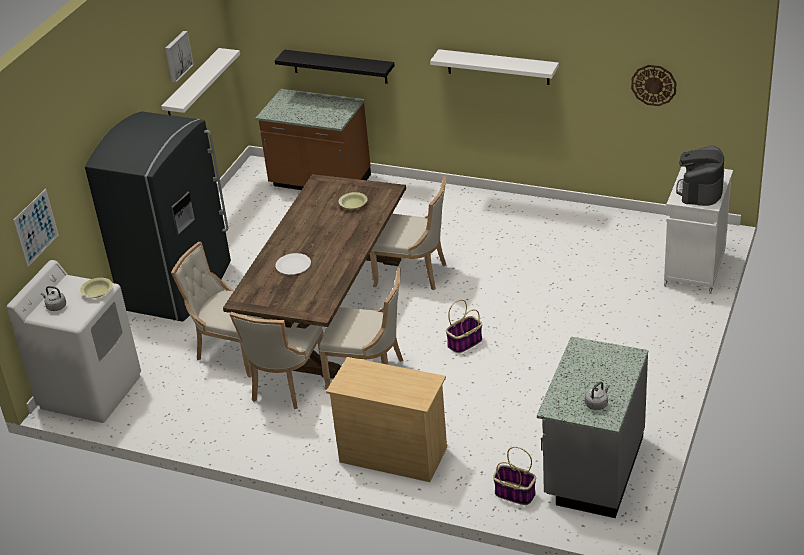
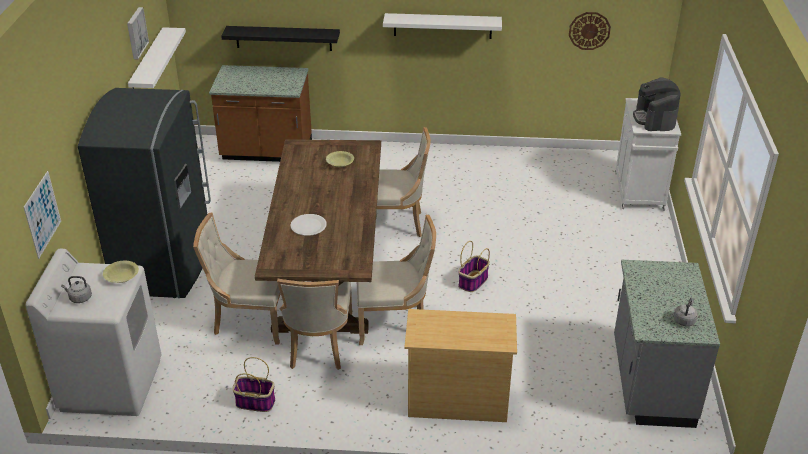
camera: 20 degrees left, 0 degrees up
basket [493,447,536,505] -> basket moved to [232,357,275,412]

